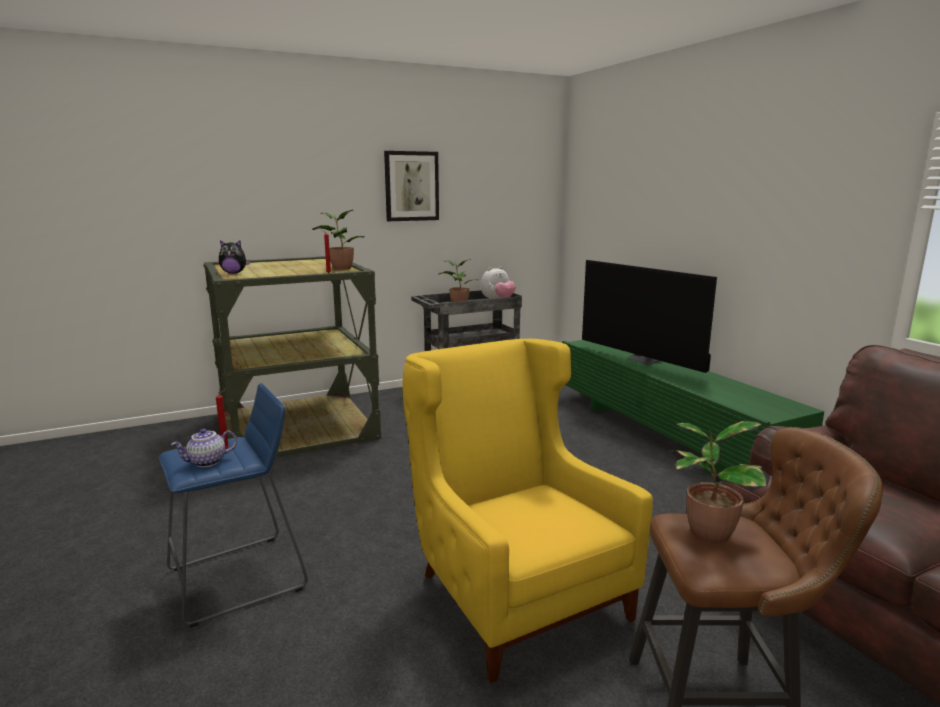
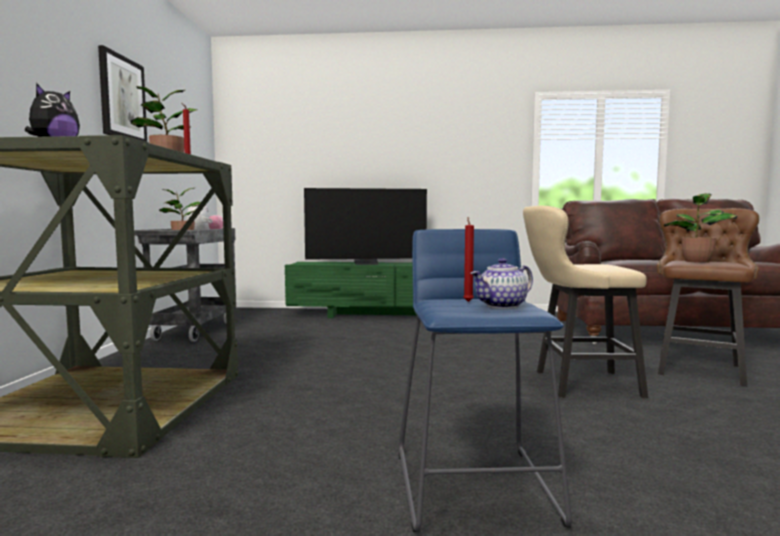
camera: 60 degrees left, 10 degrees down
teapot [171,429,237,467] -> teapot turned 60 degrees clockwise [471,258,533,309]
yellow armchair [402,339,653,684] -> beige stool [523,205,648,398]

